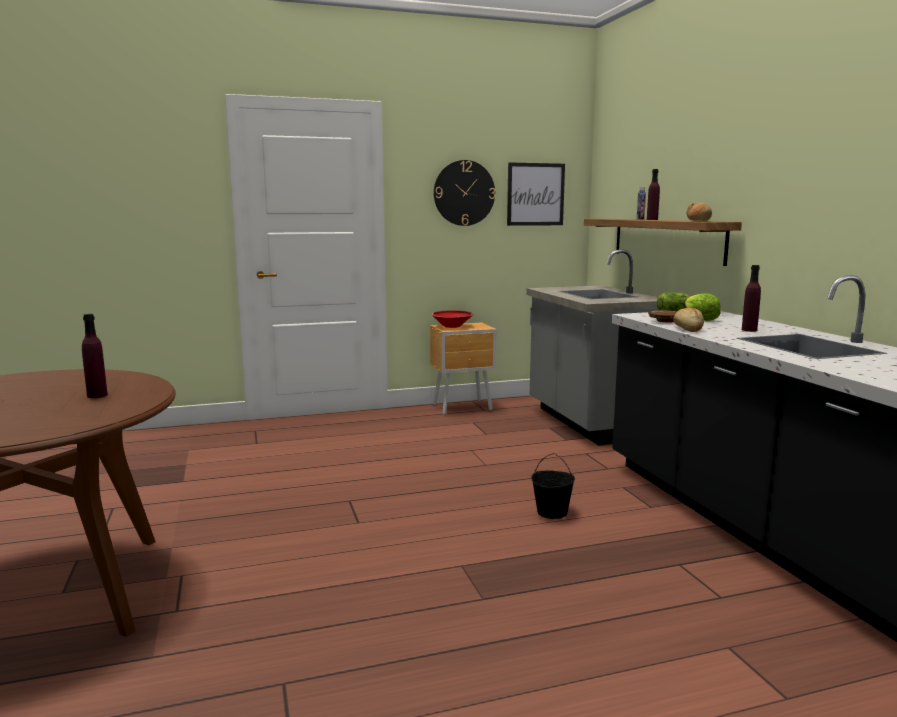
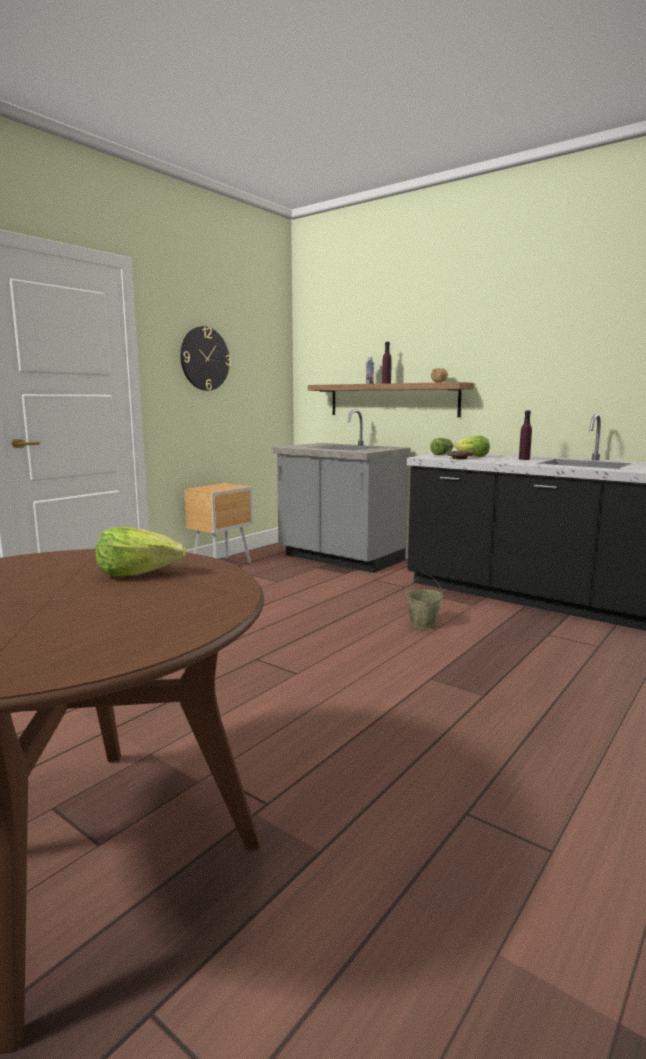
camera: 35 degrees left, 0 degrees up
purple bottle [82,314,108,398] -> lettuce [96,527,186,576]
red bowl [432,311,473,328] -> none
picture [507,162,565,226] -> none
black bucket [531,453,575,519] -> beige bucket [406,574,443,629]
bread [673,308,704,332] -> none

